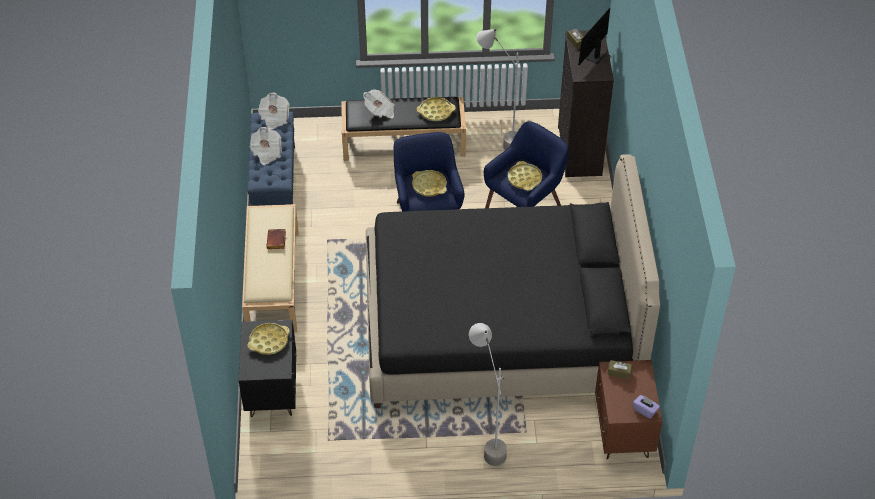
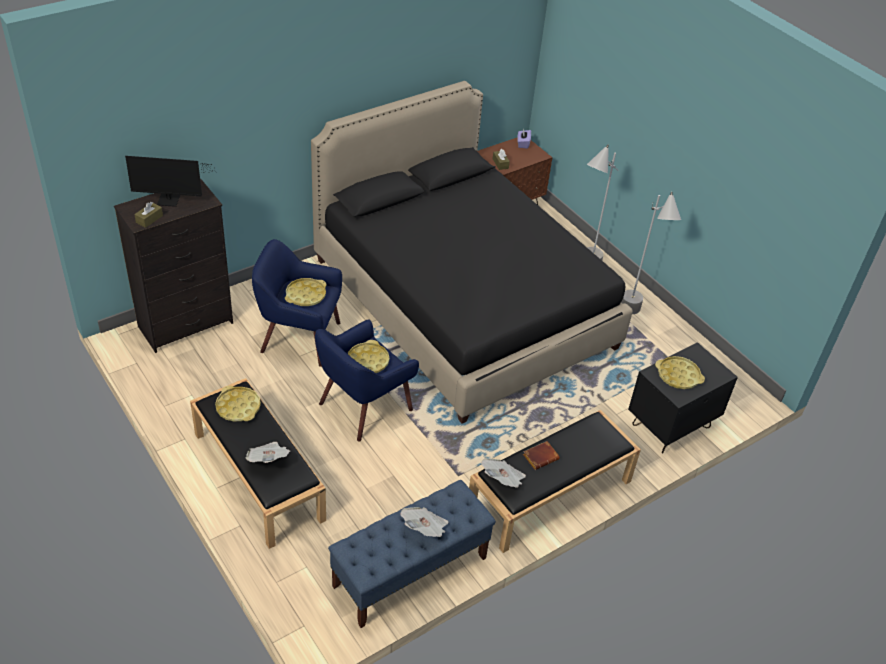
camera: 125 degrees left, 5 degrees down
beige bench [242,204,299,332] -> black bench [469,410,641,553]
newspaper [258,93,290,130] -> newspaper moved to [481,458,526,488]
grey floor lamp [476,29,524,150] -> grey floor lamp moved to [621,192,681,314]

